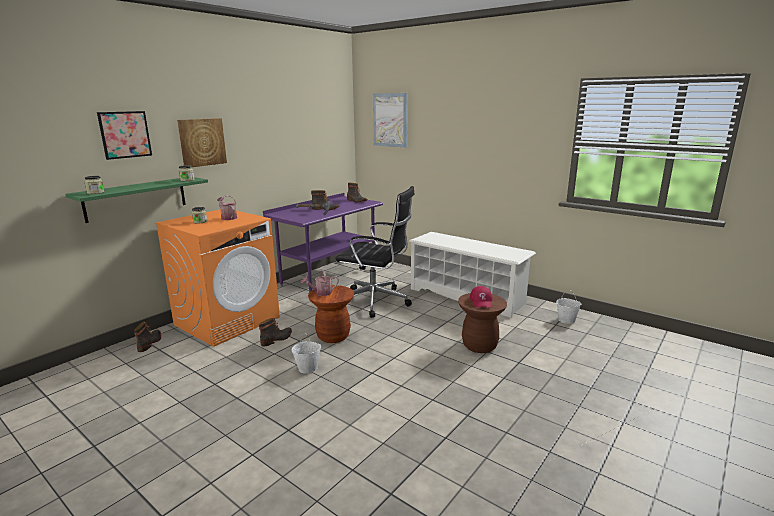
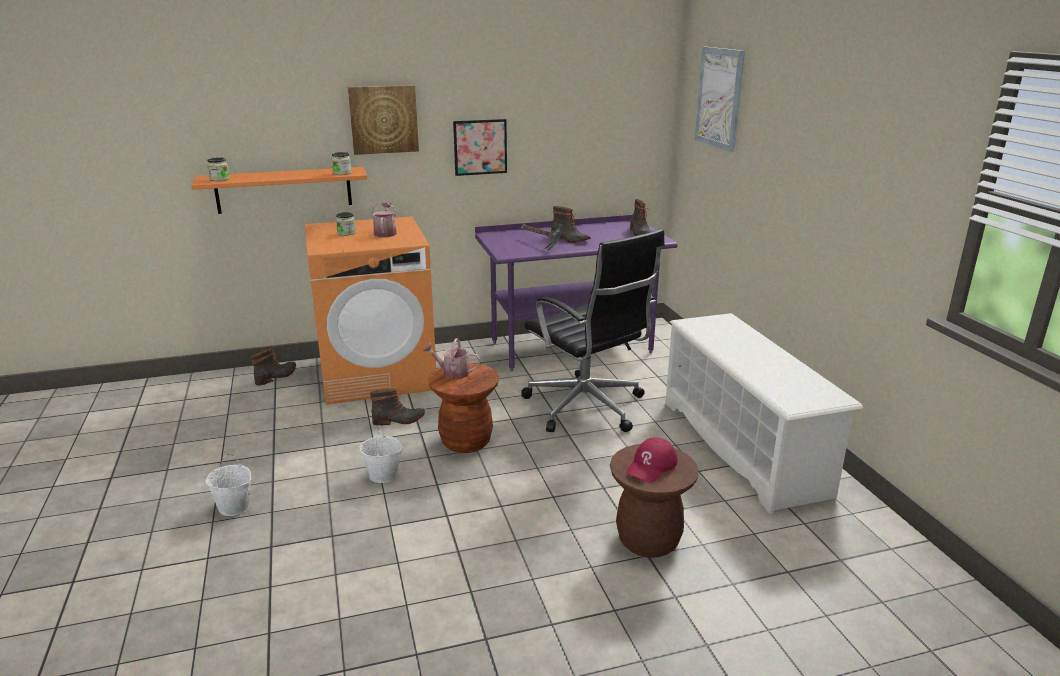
camera: 35 degrees right, 5 degrees up
green shelf [65,177,208,223] -> orange shelf [191,167,367,214]
picture [97,111,152,160] -> picture moved to [453,119,507,176]
white bucket [556,290,581,324] -> white bucket moved to [206,454,251,516]

